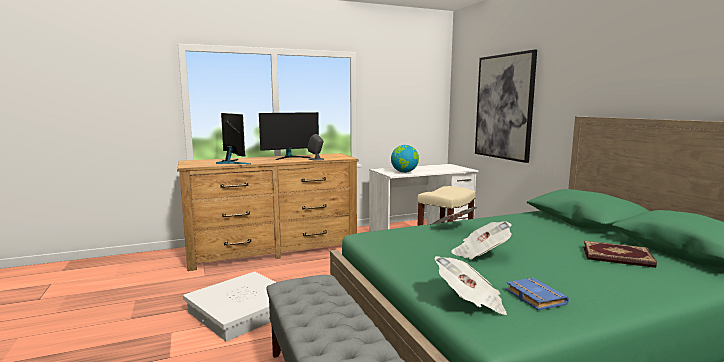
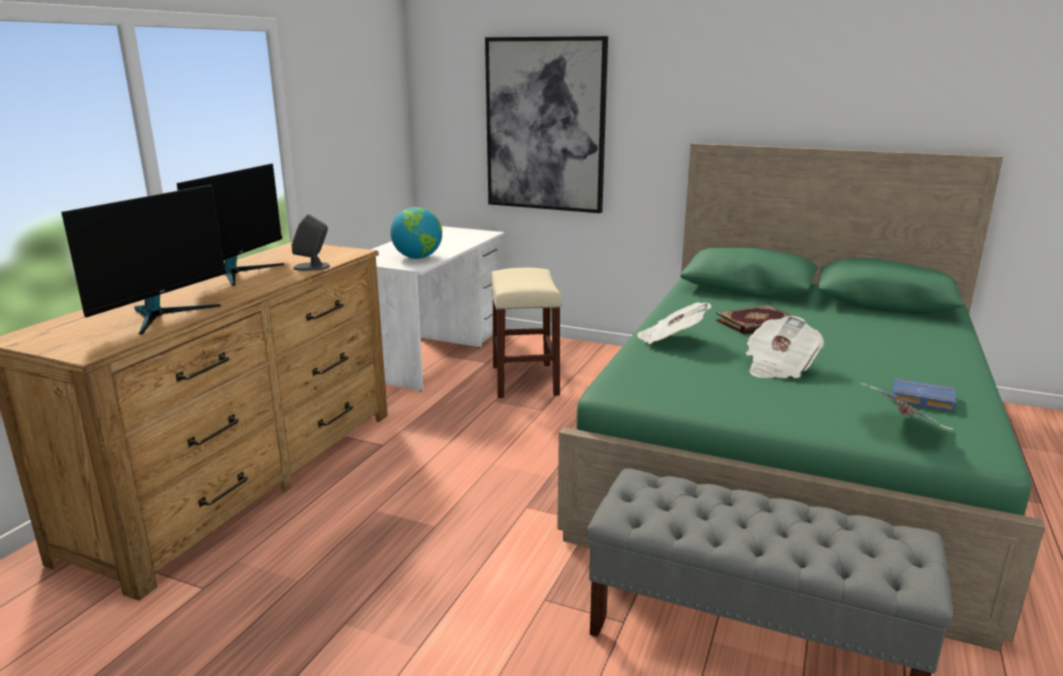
camera: 45 degrees left, 10 degrees up
white storage box [183,272,276,341] -> none
monitor [216,113,251,164] -> monitor turned 105 degrees clockwise [61,185,226,335]
book [583,241,657,268] -> book moved to [715,305,792,334]

